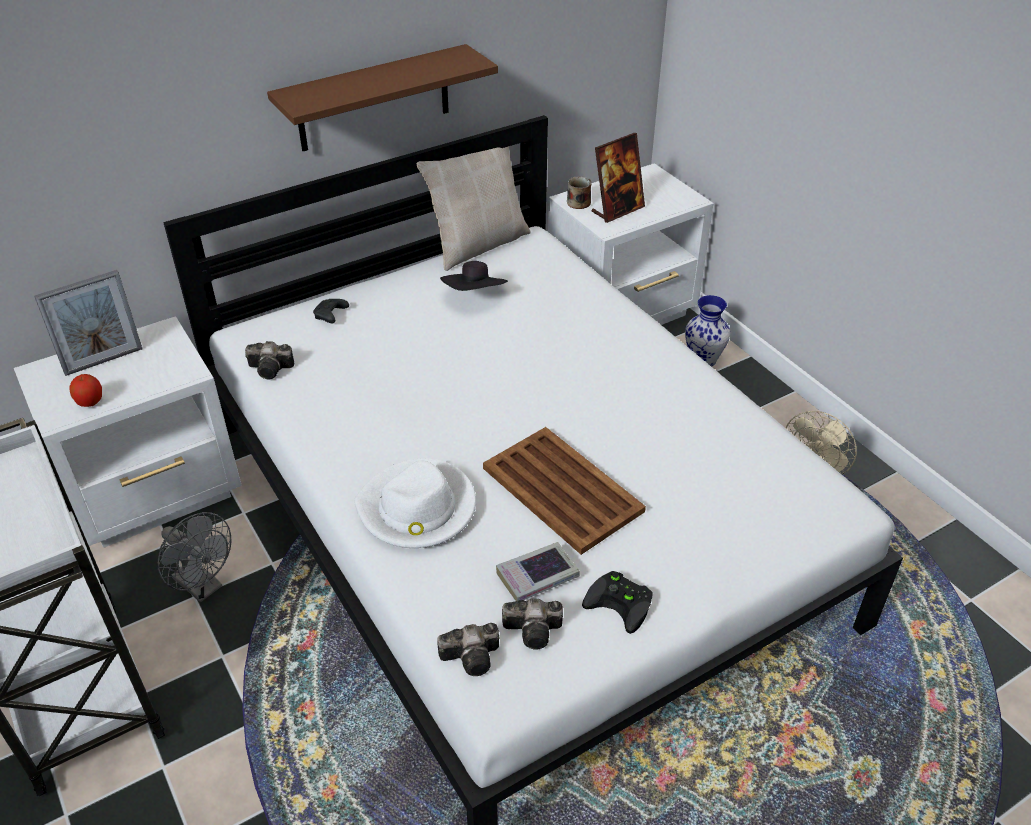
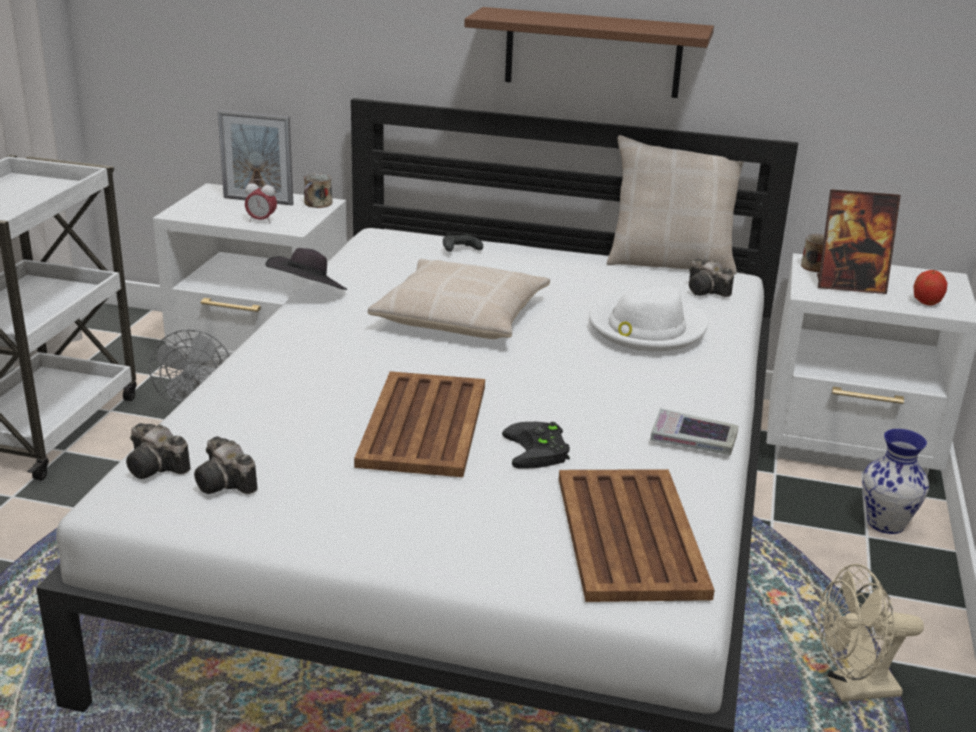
camera: 45 degrees right, 15 degrees down
apple [69,374,102,407] -> apple moved to [913,270,947,305]
camera [245,341,294,380] -> camera moved to [689,259,734,297]
white hat [354,458,476,548] -> white hat moved to [589,286,708,351]
black hat [440,261,508,291] -> black hat moved to [265,248,347,290]
book [496,542,580,601] -> book moved to [651,408,738,455]
black game controller [582,571,653,634] -> black game controller moved to [502,422,570,469]
none -> alarm clock [245,179,277,224]
none -> mug [304,173,332,208]
none -> beige pillow [368,259,550,339]
none -> brown tray [559,469,715,602]

